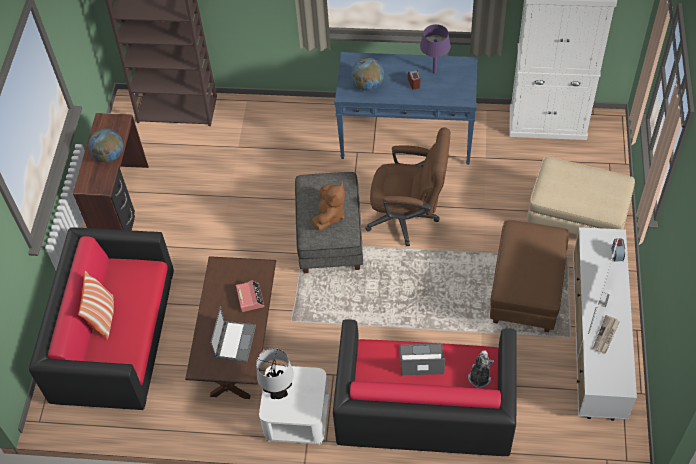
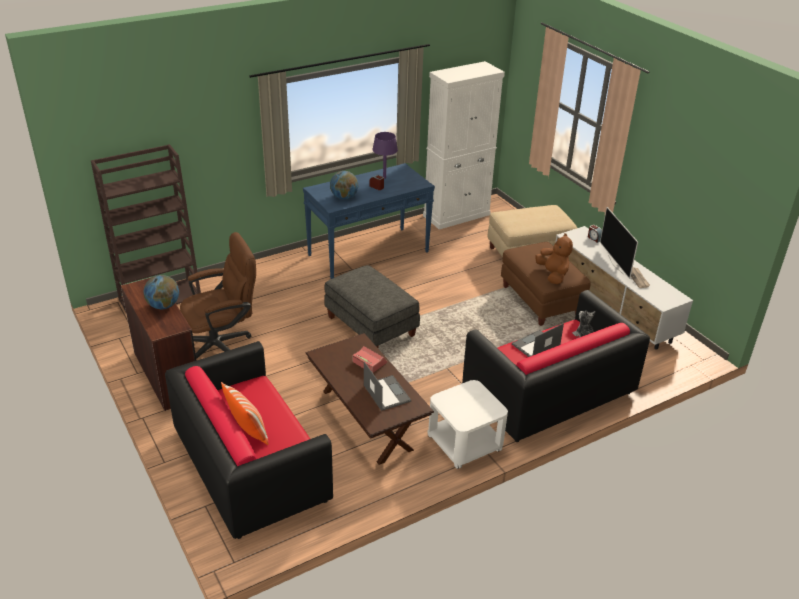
camera: 40 degrees left, 20 degrees down
table lamp [256,348,294,399] -> none
brown plush toy [312,182,345,231] -> brown plush toy moved to [535,233,573,284]
brown office chair [365,127,451,246] -> brown office chair moved to [180,232,256,359]

